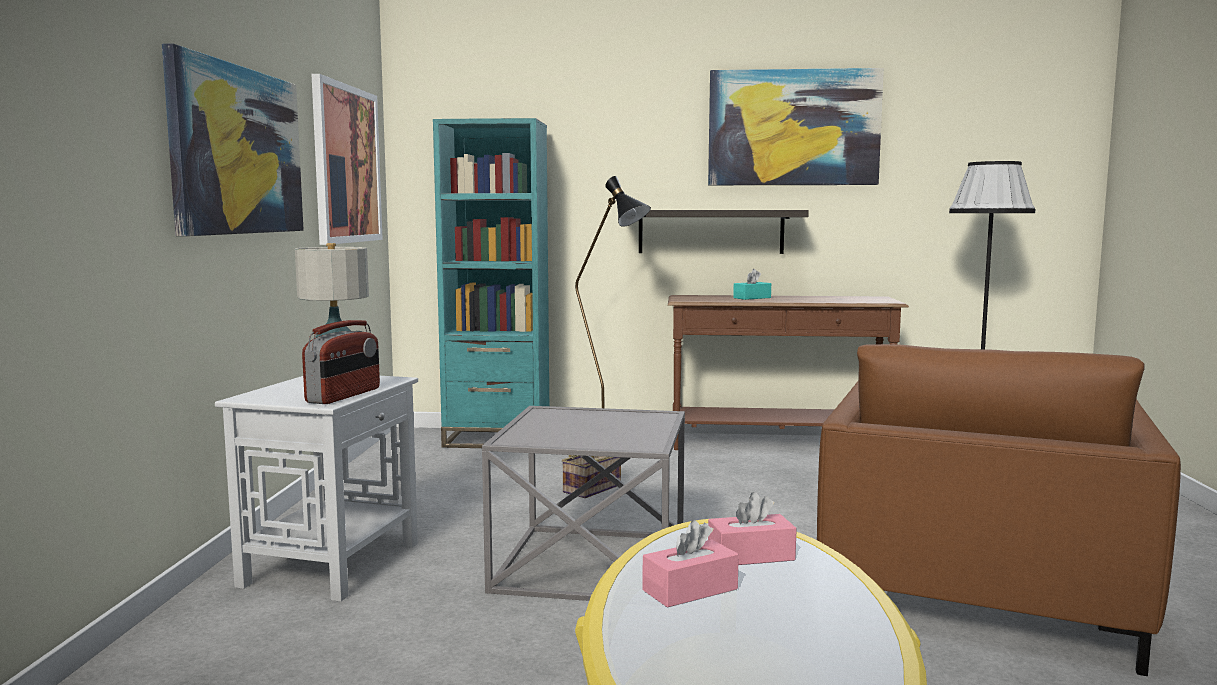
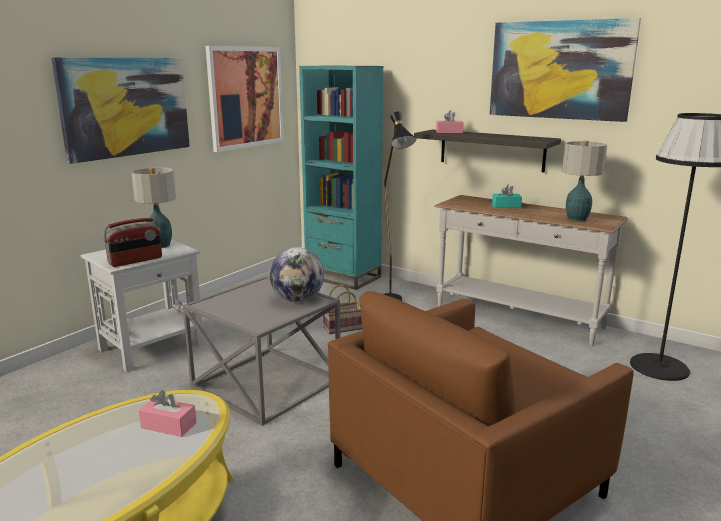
camera: 30 degrees right, 10 degrees up
pink tissue box [642,520,739,607] -> pink tissue box moved to [436,110,464,133]
brown console table [668,295,909,450] -> white console table [434,195,628,346]
none -> globe [270,247,324,302]
none -> table lamp [562,141,607,222]

